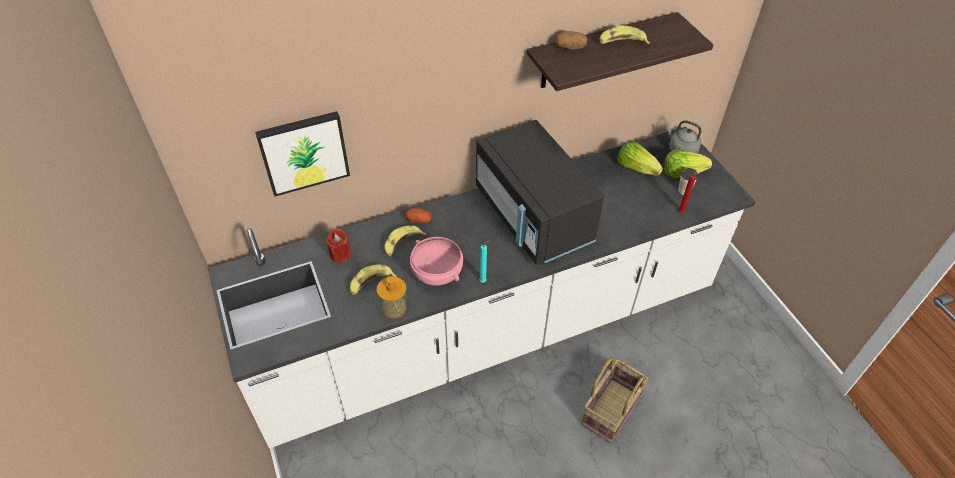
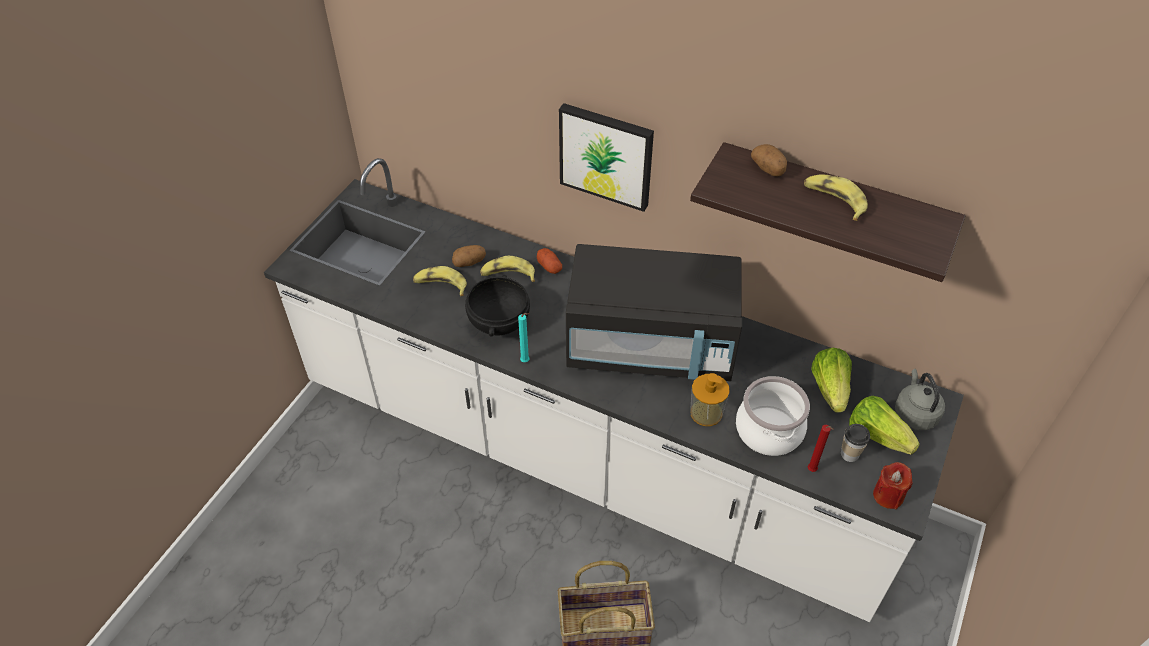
camera: 50 degrees right, 0 degrees up
picture [255,111,350,197] -> picture moved to [559,103,654,212]
red candle [326,229,351,263] -> red candle moved to [873,462,913,509]
soap dispenser [377,276,407,318] -> soap dispenser moved to [690,373,730,426]
pink bowl [410,237,463,286] -> black bowl [465,275,530,337]
black microwave [476,120,604,265] -> black microwave turned 105 degrees counterclockwise [566,244,742,381]
none -> potato [452,245,486,267]
none -> cooking pot [736,376,810,456]

